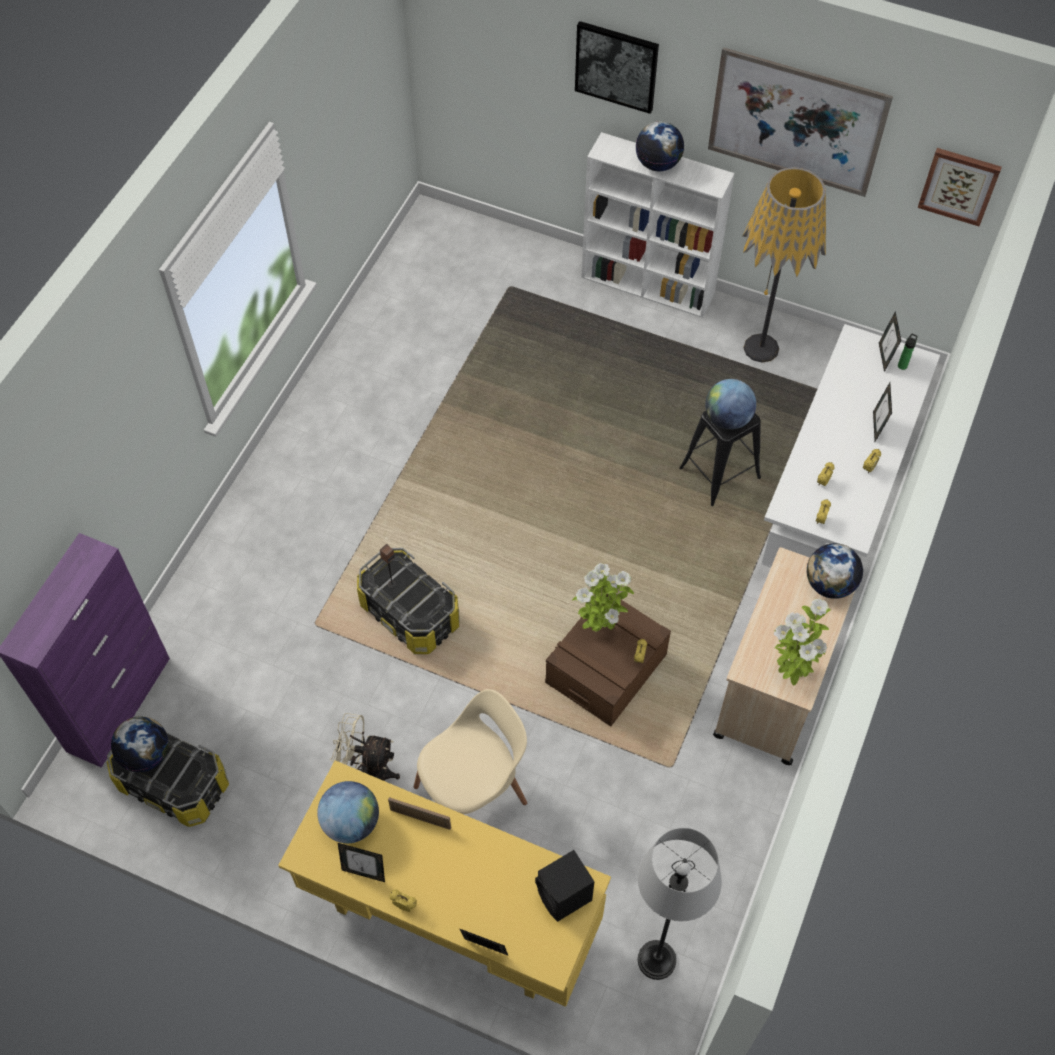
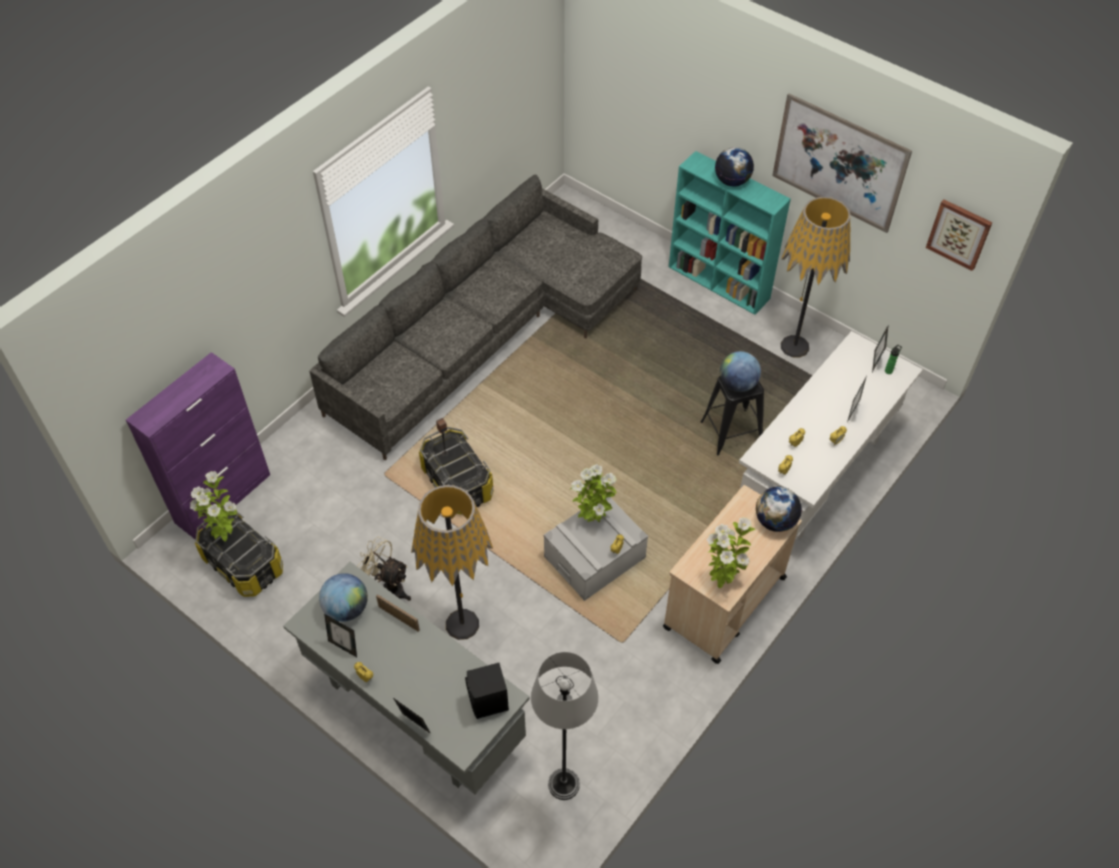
camera: 15 degrees right, 5 degrees down
globe [111,716,168,772] -> potted plant [190,471,237,541]
yellow desk [278,760,611,1007] -> grey desk [283,562,530,794]
beige chair [414,689,527,814] -> floor lamp [411,485,493,640]
brown storage box [545,594,671,726] -> grey storage box [543,497,648,601]
picture [575,21,659,114] -> none
white bookcase [581,132,735,318] -> turquoise bookcase [669,151,791,315]
none -> grey sofa [309,175,642,460]

